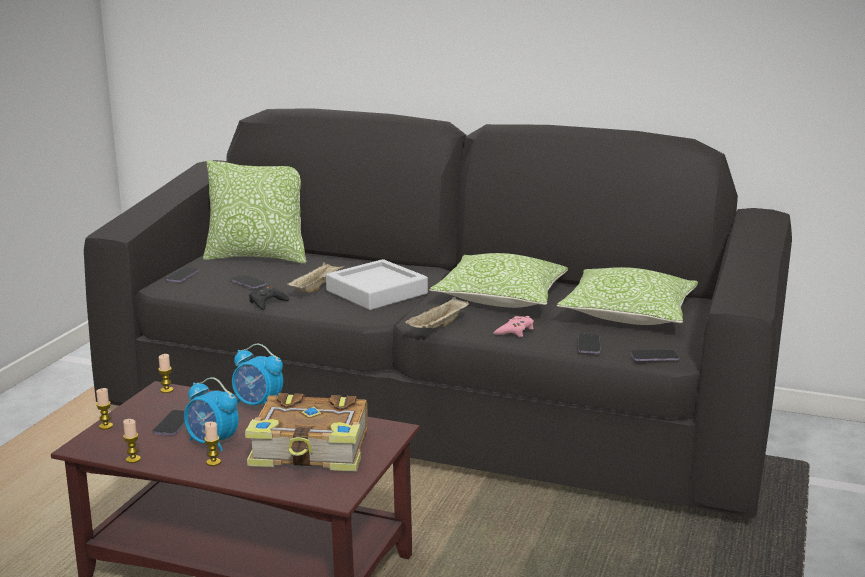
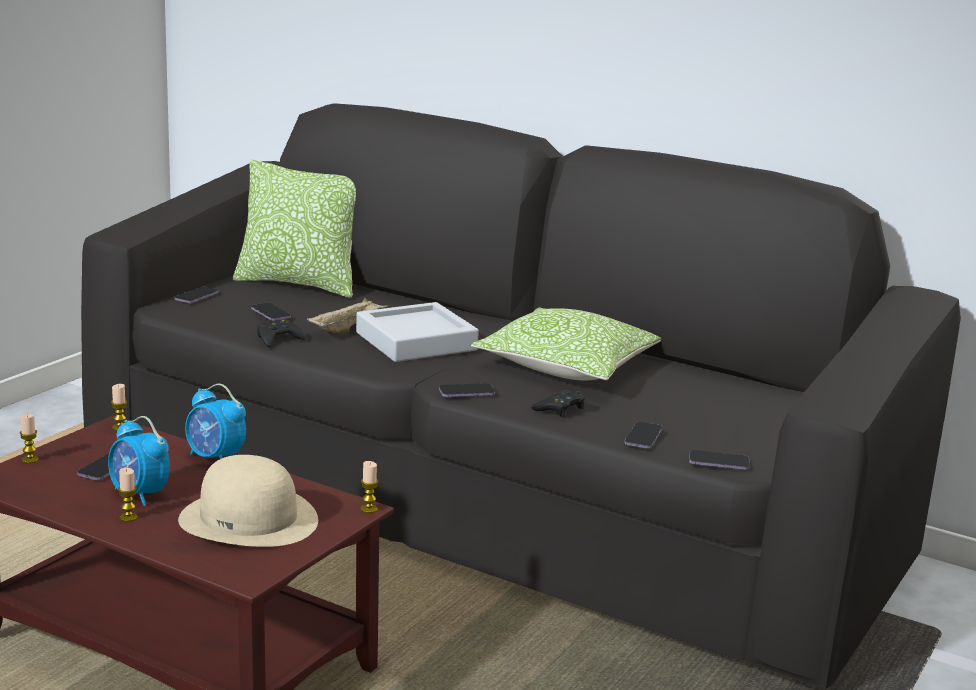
camera: 10 degrees right, 0 degrees up
candle [123,419,141,463] -> candle moved to [361,461,378,513]
book [245,393,368,472] -> beige hat [178,455,318,547]
beige tray [405,297,469,328] -> phone [439,383,495,397]
pink game controller [494,316,534,337] -> black game controller [531,390,585,417]
pillow [557,267,698,325] -> none

